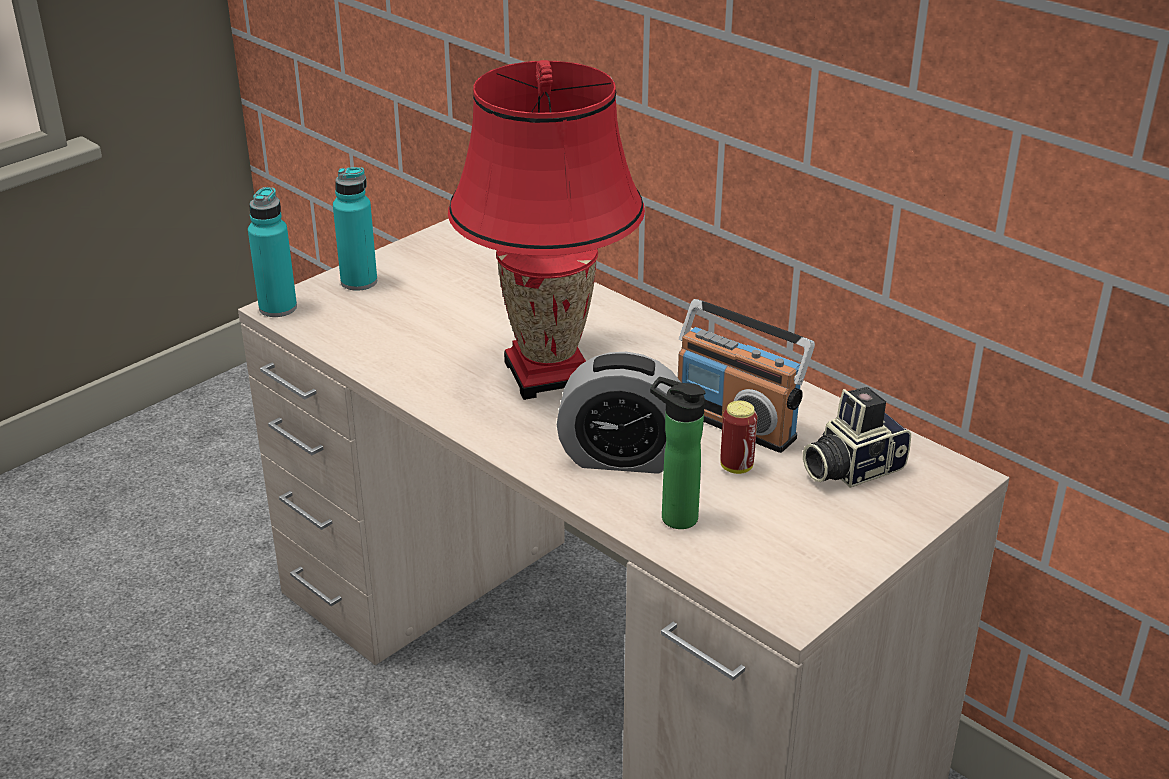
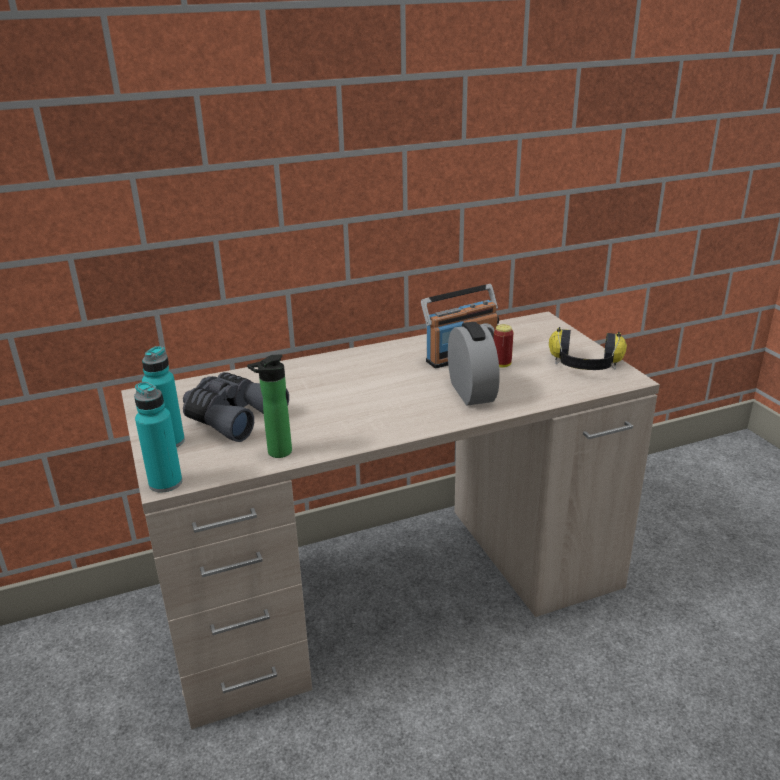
camera: 65 degrees left, 5 degrees down
red table lamp [448,60,645,400] -> none
alarm clock [557,352,681,474] -> alarm clock turned 45 degrees counterclockwise [448,322,500,406]
bottle [650,377,706,529] -> bottle moved to [247,354,292,458]
camera [803,387,911,488] -> none
none -> grey binoculars [183,372,289,442]
none -> headphones [549,327,627,370]

